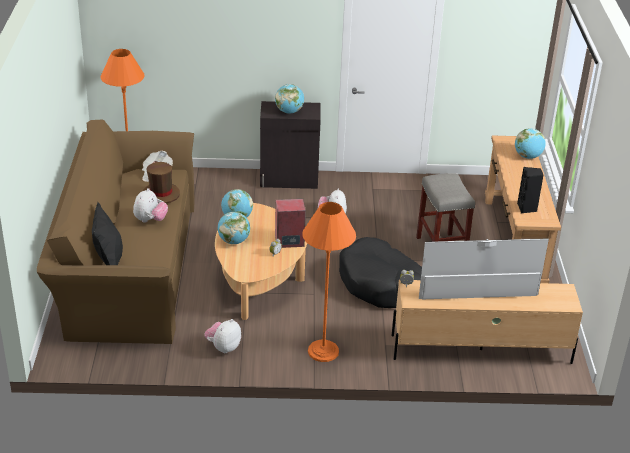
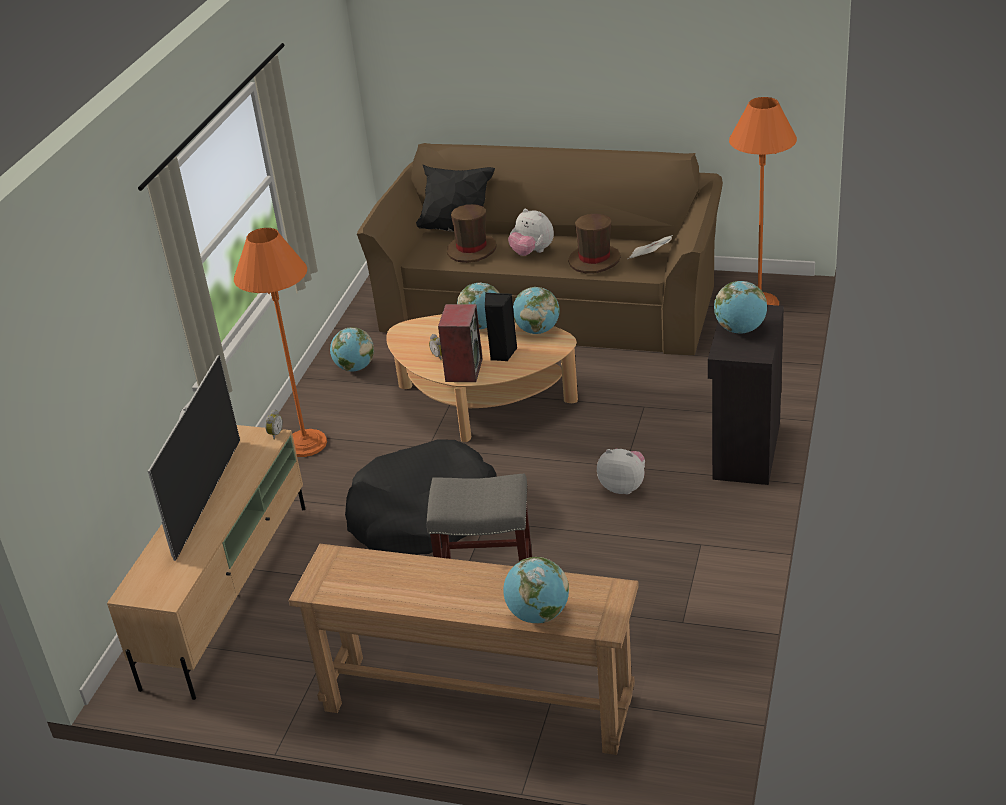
camera: 110 degrees right, 0 degrees up
plush toy [204,319,241,353] -> globe [330,327,374,371]
black speaker [517,167,544,214] -> black speaker moved to [485,293,517,361]
none -> brown hat [447,204,497,263]

